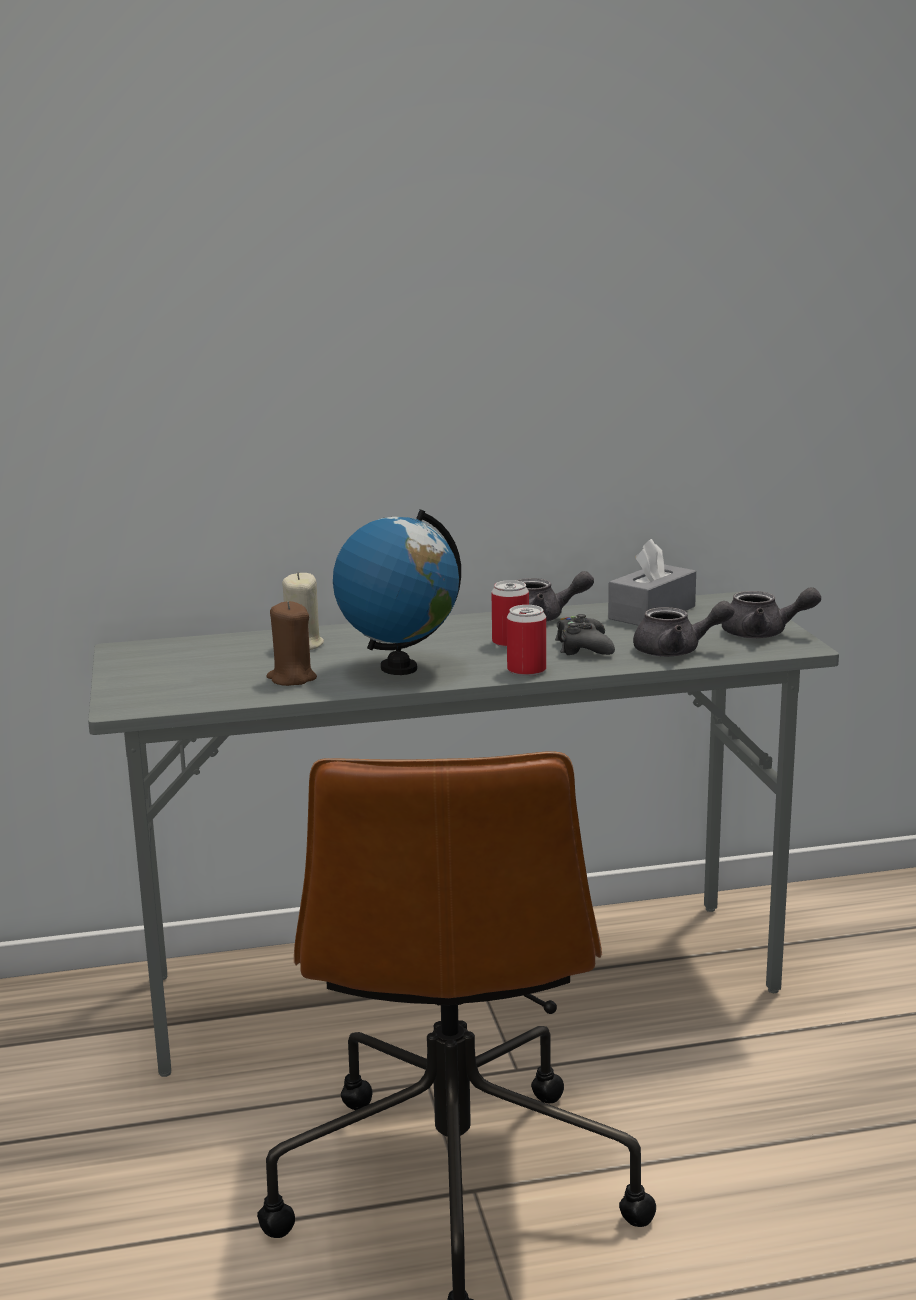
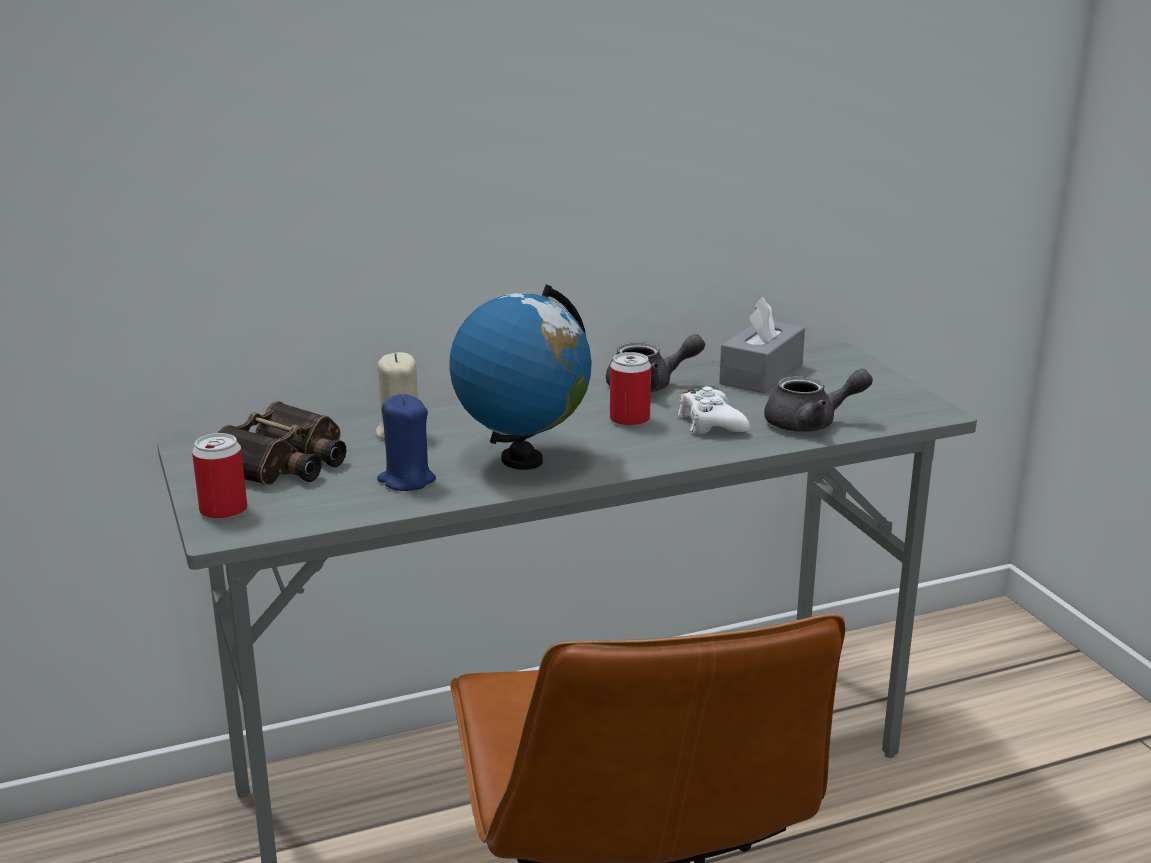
camera: 10 degrees left, 5 degrees up
brown candle [267,601,317,686] -> blue candle [377,394,436,491]
can [507,605,546,676] -> can moved to [192,433,247,520]
black game controller [555,614,615,655] -> white game controller [677,386,750,434]
grey teapot [722,587,821,639] -> none
none -> binoculars [218,401,346,485]

